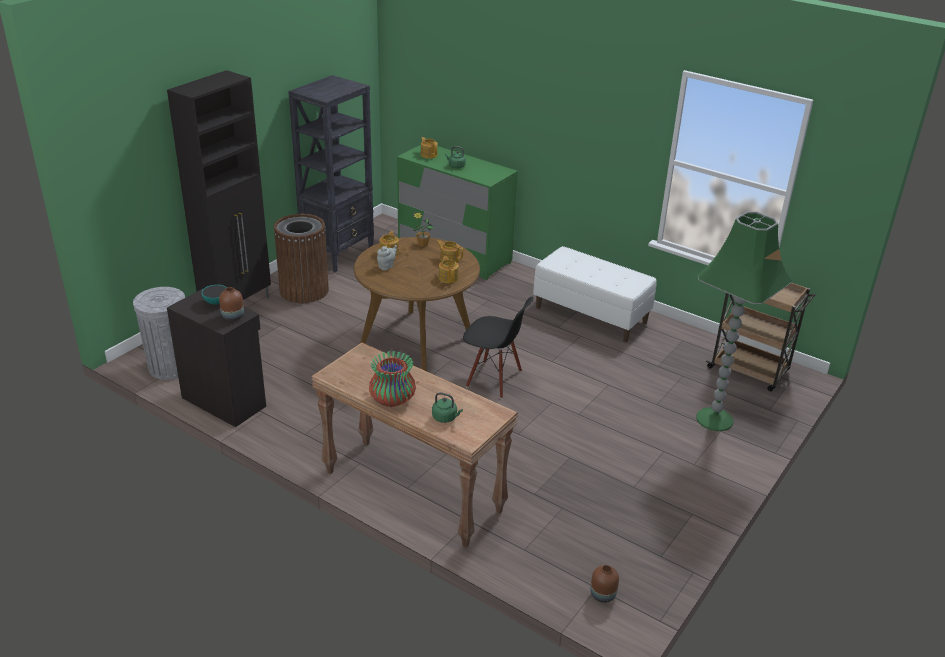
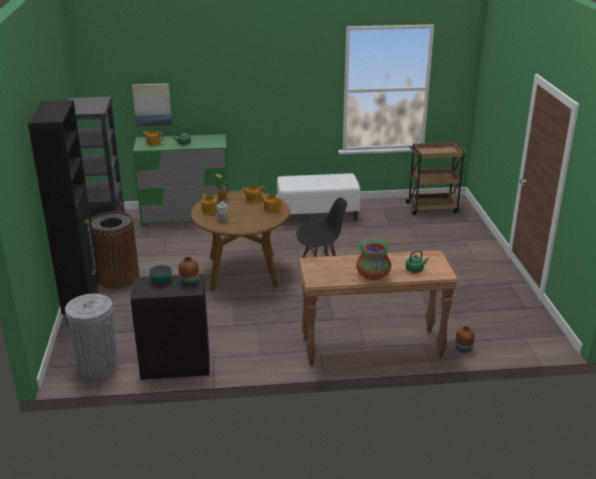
camera: 40 degrees left, 5 degrees down
brown vase [590,565,619,603] -> brown vase moved to [455,326,475,353]
green floor lamp [696,211,793,431] -> none
none -> picture [132,83,172,126]

